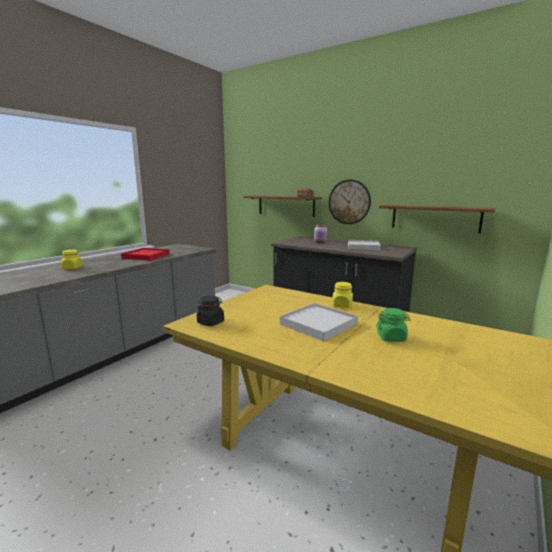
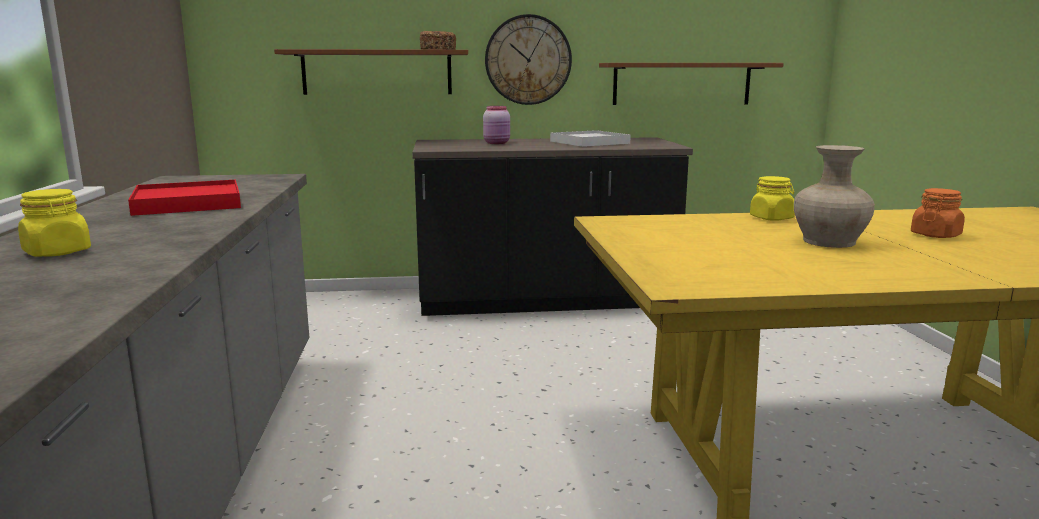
camera: 40 degrees left, 0 degrees up
black jar [197,296,224,326] -> none
white tray [280,303,358,341] -> beige vase [794,145,875,248]
green jar [376,308,411,342] -> orange jar [911,188,965,238]

